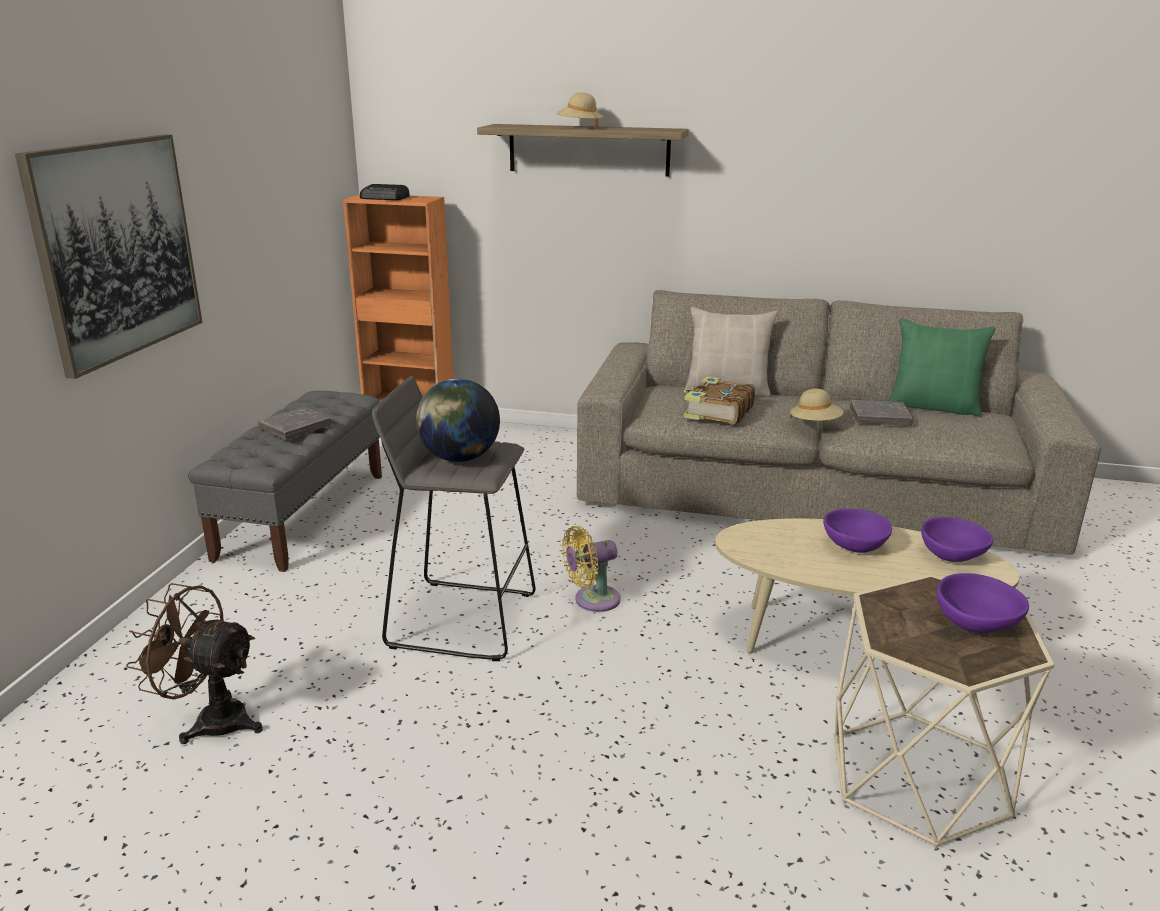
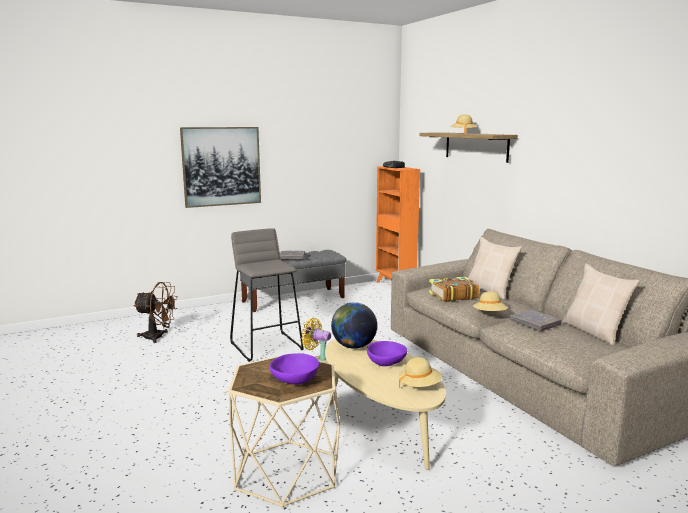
camera: 50 degrees right, 10 degrees down
brown fan [126,583,262,744] -> brown fan turned 120 degrees clockwise [133,282,178,343]
globe [416,379,500,462] -> globe moved to [331,302,377,349]
green pillow [888,318,996,417] -> beige pillow [562,264,640,346]
purple bowl [921,517,993,562] -> beige hat [399,357,442,389]

